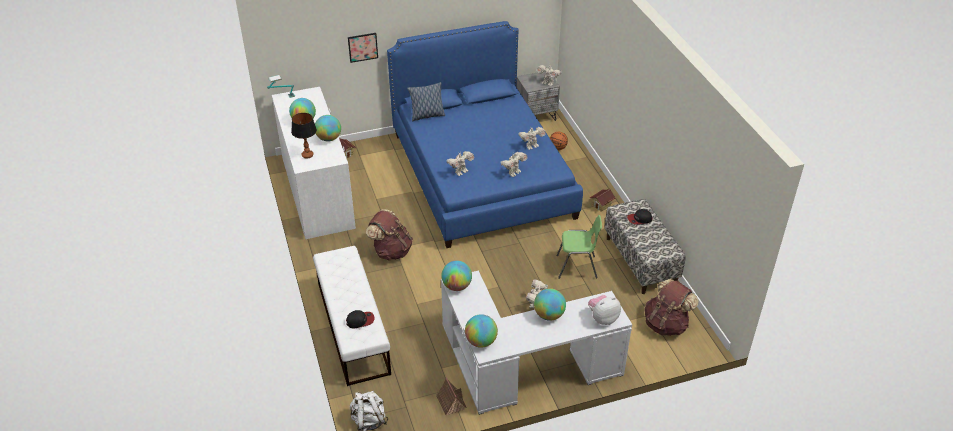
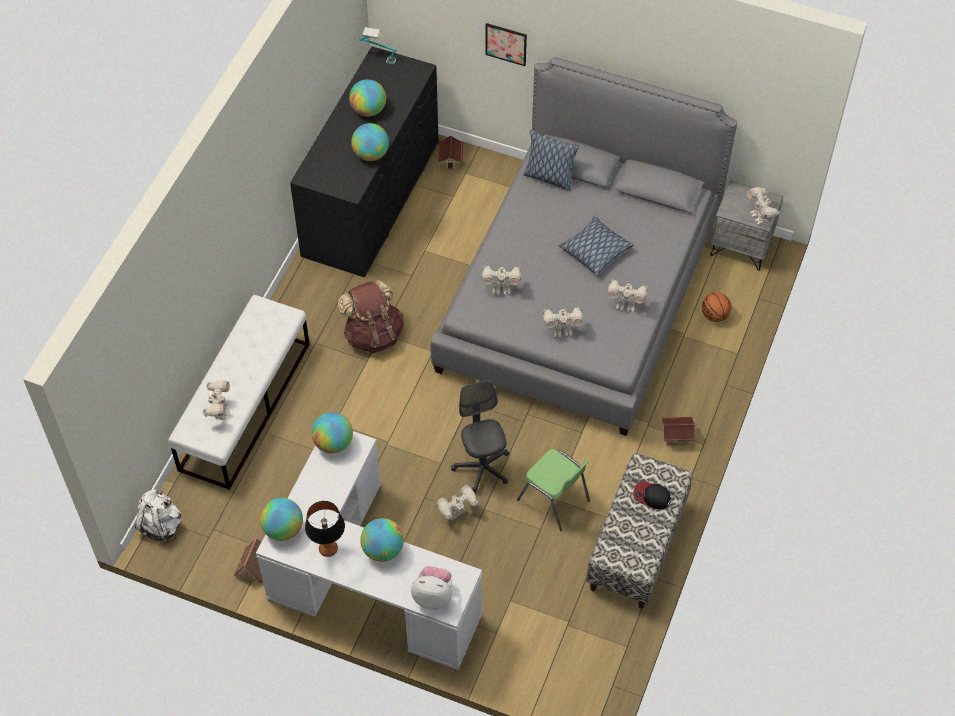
camera: 40 degrees right, 15 degrees up
white dresser [272,87,356,239] -> black dresser [290,46,439,278]
table lamp [291,113,317,159] -> table lamp moved to [305,501,345,557]
cap [346,310,374,328] -> toy robot [202,381,230,419]
blue bed [387,21,583,248] -> grey bed [431,57,737,436]
brown backpack [645,279,699,336] -> none
none -> grey office chair [451,380,509,493]
none -> pillow [559,216,634,275]

